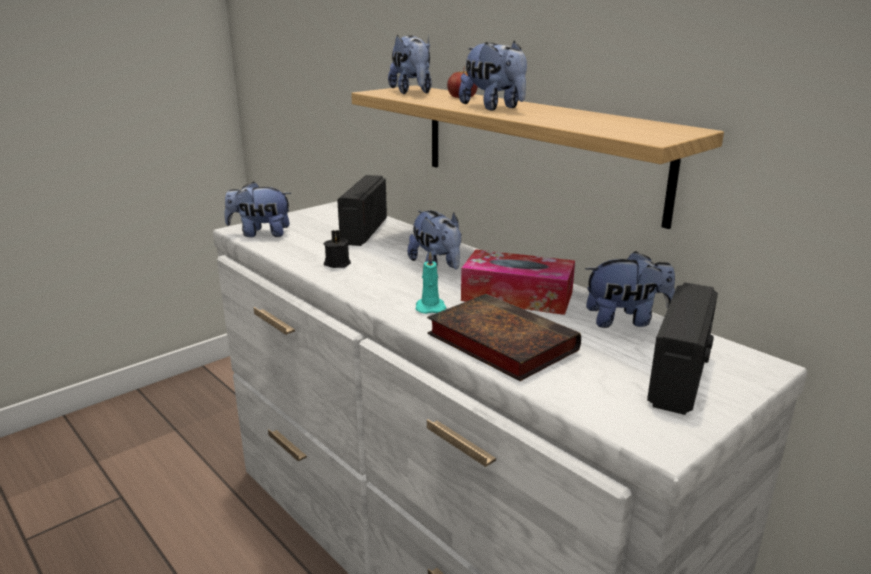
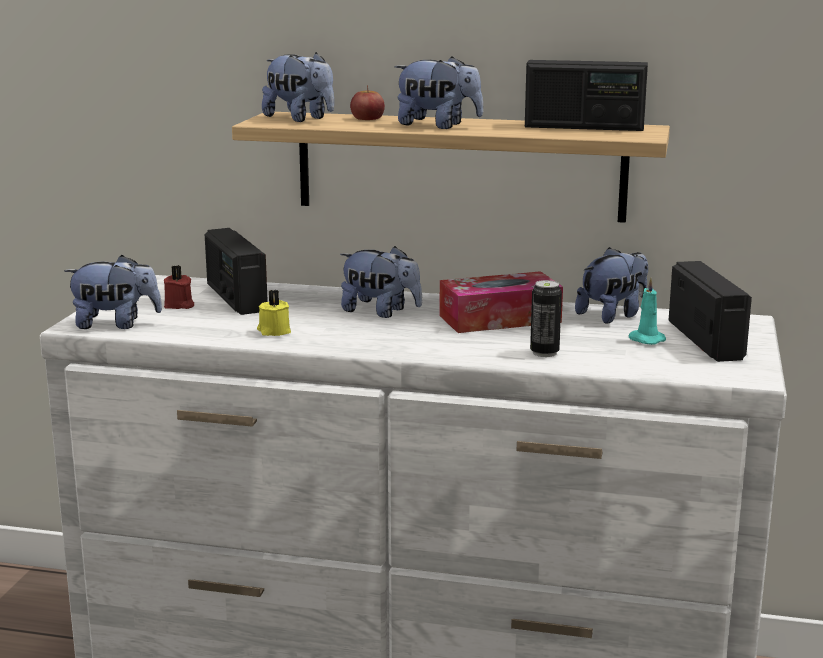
camera: 35 degrees left, 5 degrees down
plush toy [224,182,291,237] -> plush toy turned 150 degrees counterclockwise [64,255,162,329]
black candle [323,230,351,268] -> yellow candle [257,290,291,336]
turquoise candle [416,252,446,314] -> turquoise candle moved to [629,278,666,345]
book [427,294,581,381] -> can [530,280,562,357]
none -> red candle [164,265,194,309]
none -> radio [525,60,648,131]

